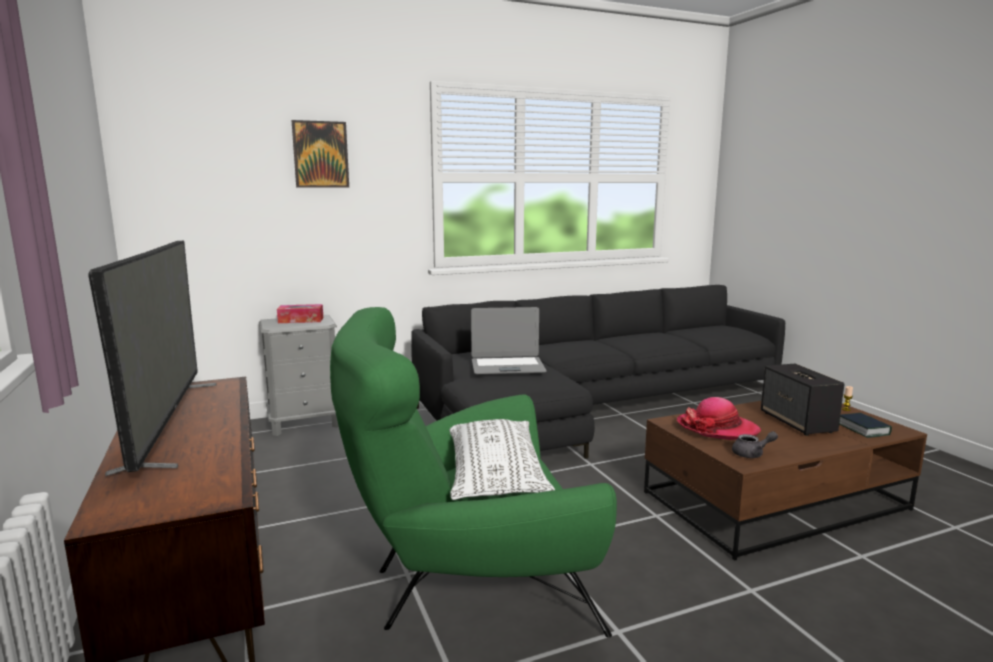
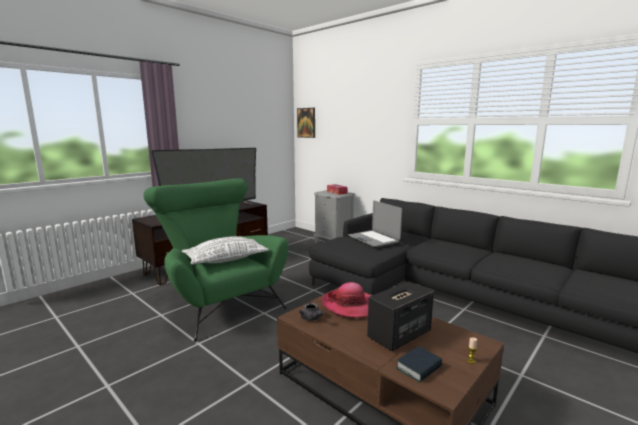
camera: 65 degrees right, 0 degrees up
picture [292,120,349,188] -> picture moved to [297,108,315,138]

